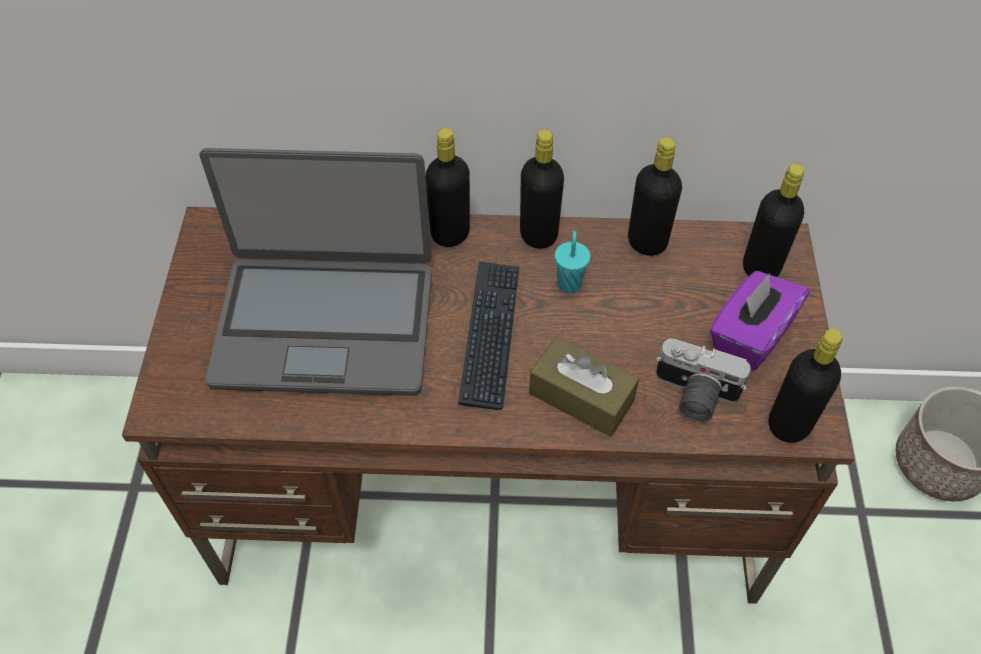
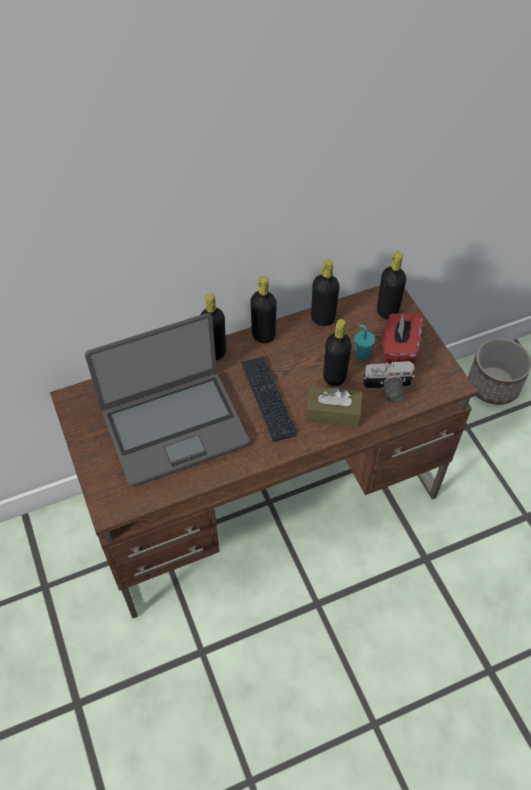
camera: 25 degrees left, 0 degrees up
turquoise cup [555,230,591,293] -> turquoise cup moved to [354,325,375,361]
purple tissue box [710,271,809,370] -> red tissue box [383,313,423,363]
black bottle [769,329,843,443] -> black bottle moved to [323,319,352,386]

